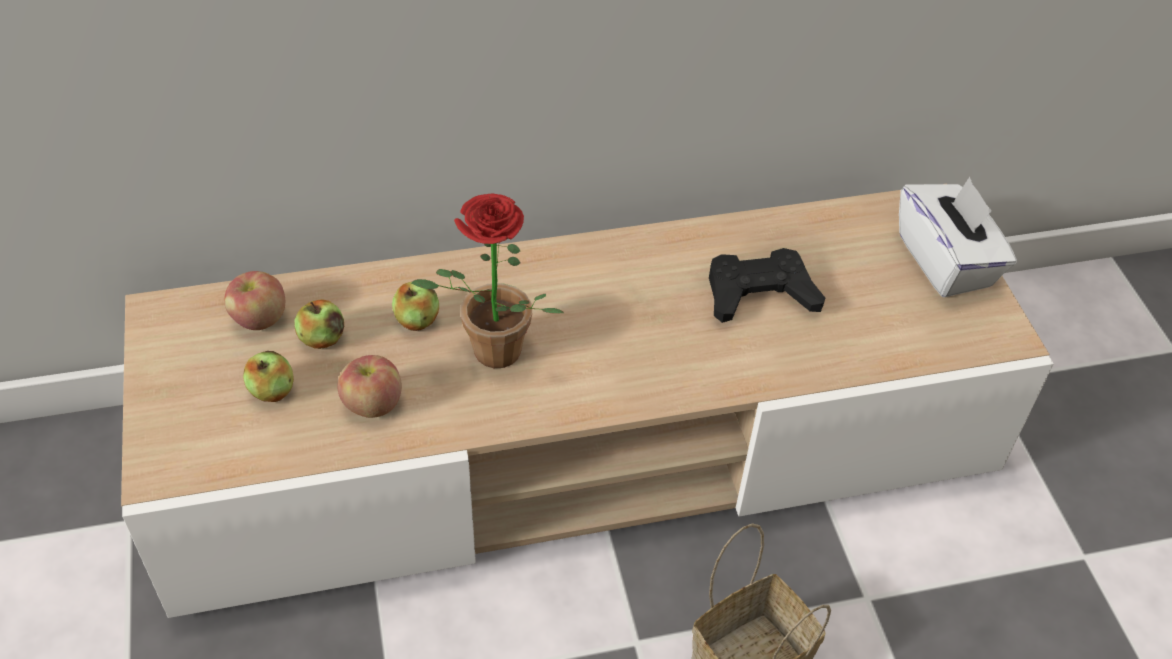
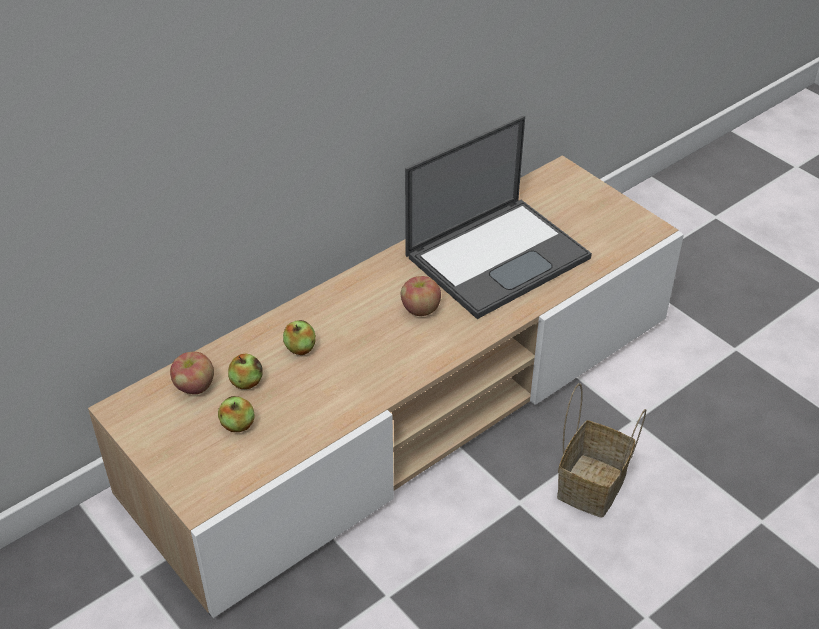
camera: 25 degrees left, 5 degrees down
apple [337,355,402,418] -> apple moved to [401,276,441,316]
potted plant [411,193,564,368] -> none
black game controller [709,248,825,323] -> laptop [405,116,592,319]
white tissue box [899,177,1017,297] -> none

